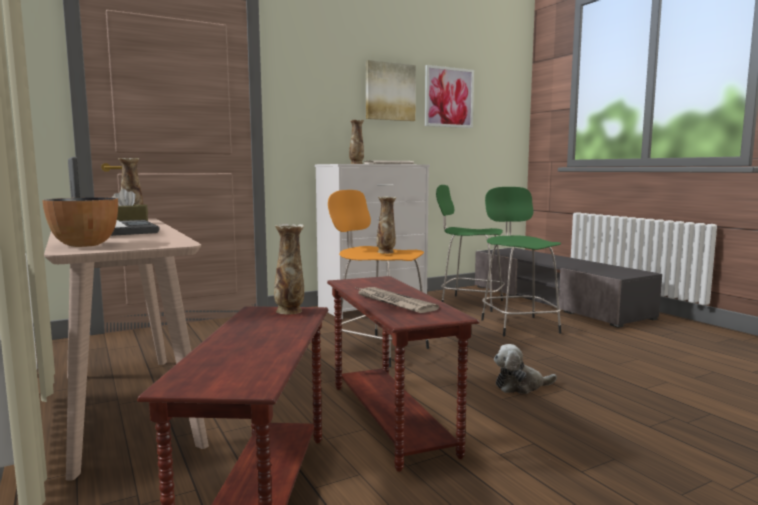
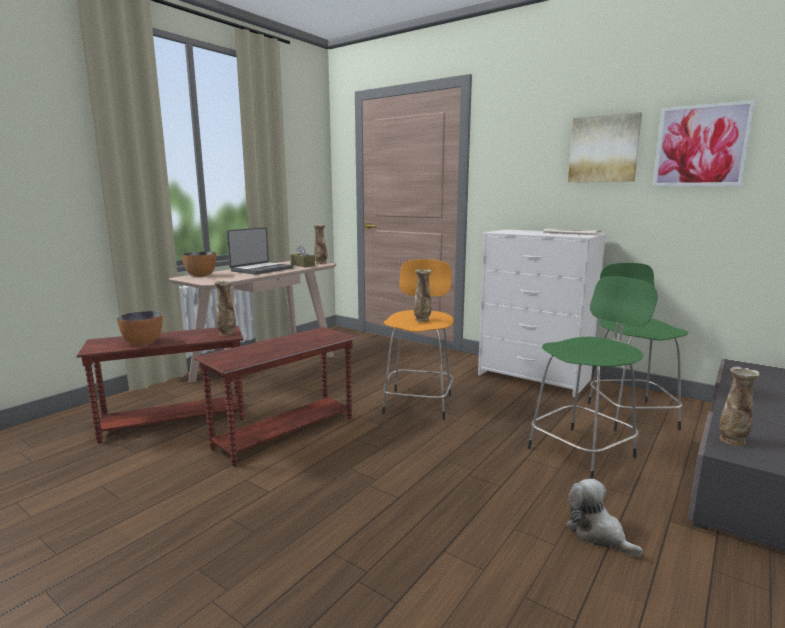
camera: 65 degrees right, 5 degrees up
vase [349,120,364,164] -> vase moved to [719,366,760,446]
newspaper [358,287,439,313] -> none
plush toy [494,344,557,394] -> plush toy moved to [566,479,643,557]
none -> bowl [117,311,162,345]

